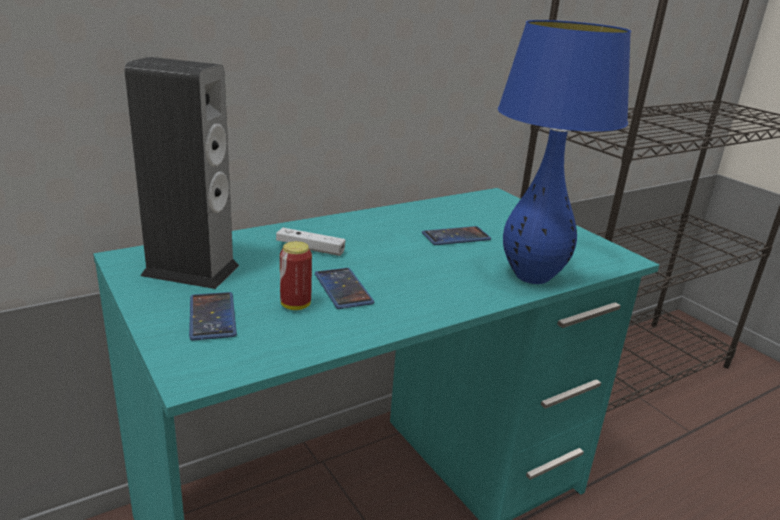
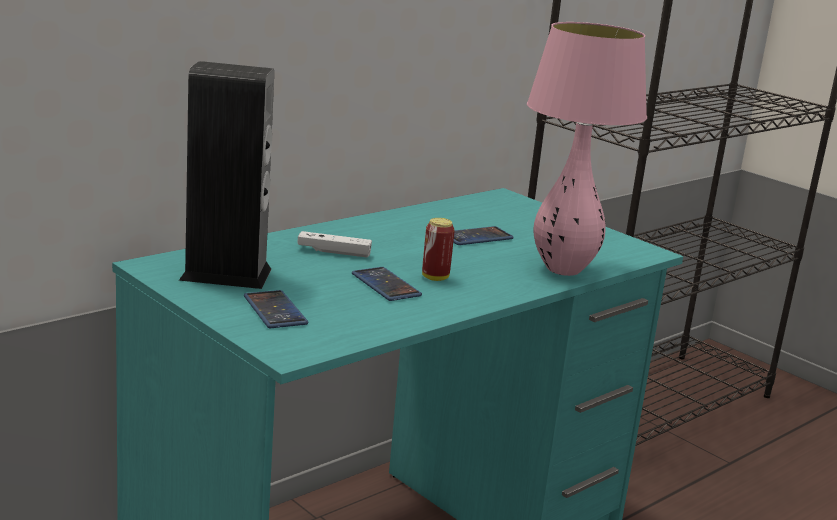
camera: 10 degrees left, 5 degrees down
can [280,241,312,310] -> can moved to [422,218,455,281]
blue table lamp [498,20,631,284] -> pink table lamp [527,22,647,276]

